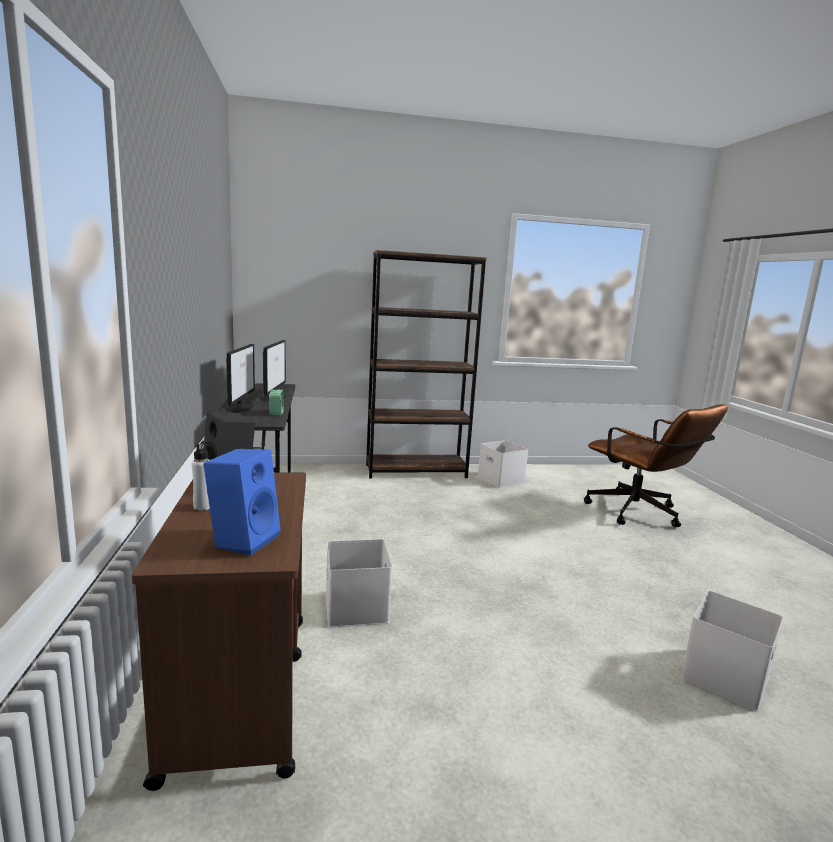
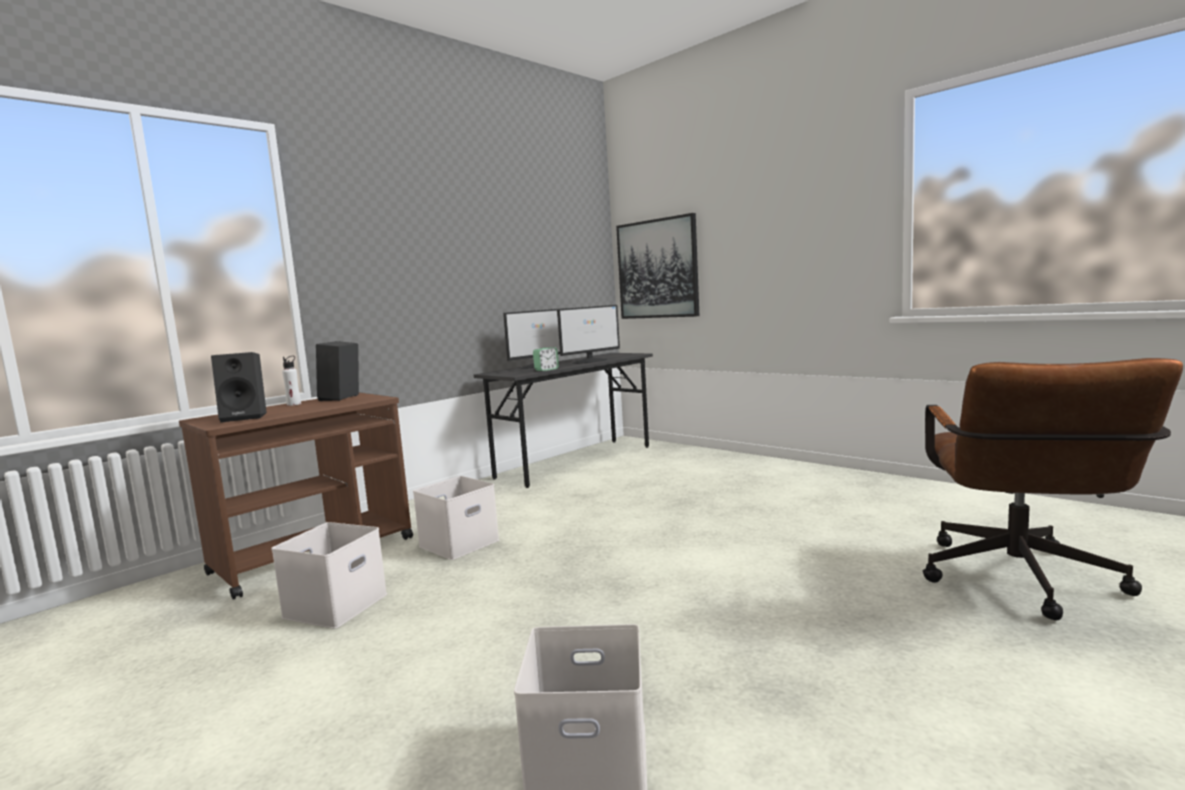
camera: 55 degrees right, 5 degrees down
blue speaker [203,449,281,556] -> black speaker [211,352,267,422]
brown bookcase [366,250,487,478] -> none
white storage box [478,440,528,488] -> white storage box moved to [271,522,387,629]
none -> picture [616,213,699,319]

